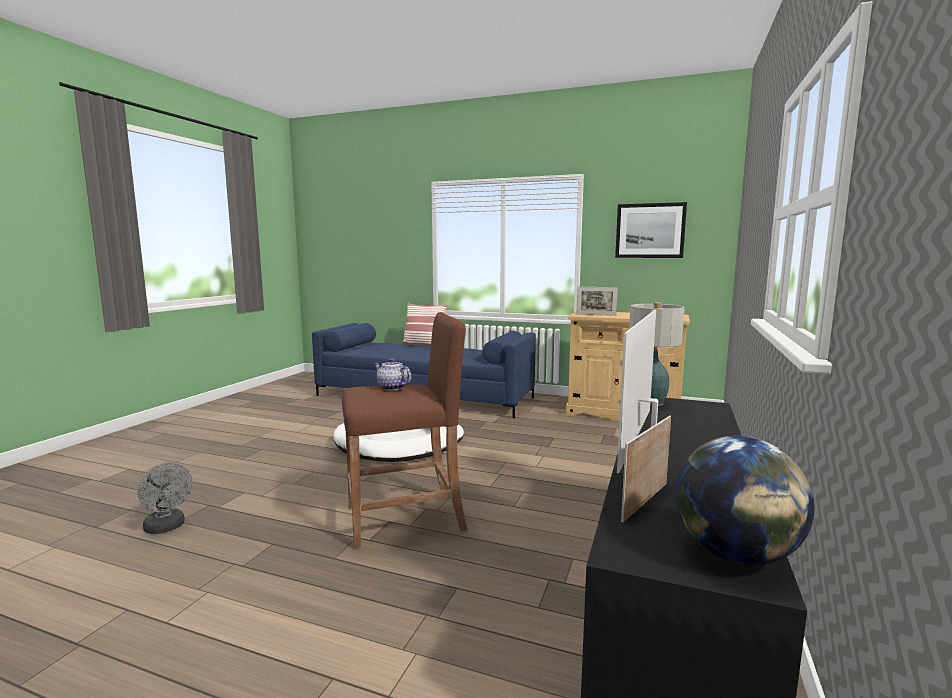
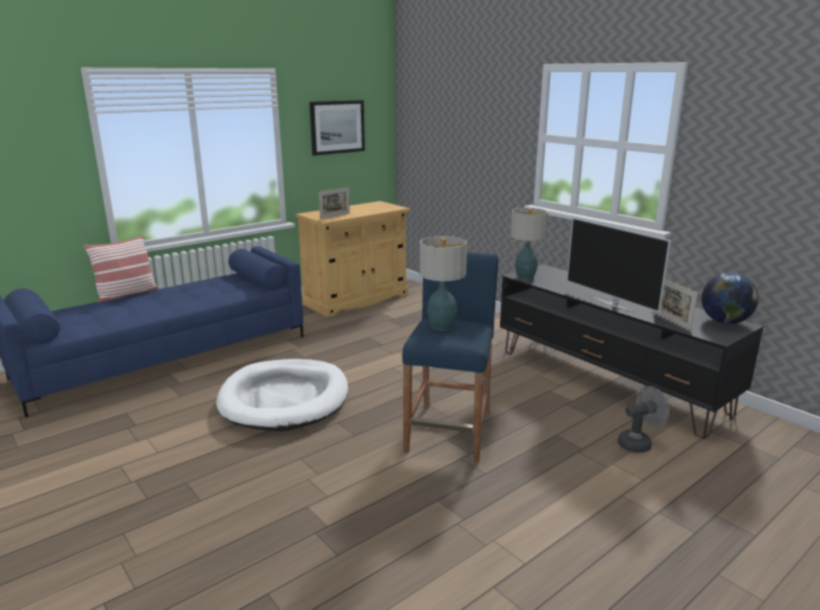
camera: 60 degrees left, 10 degrees up
grey fan [138,463,193,534] -> grey fan moved to [618,386,669,453]
brown stool [342,312,467,549] -> blue stool [402,252,498,463]
teapot [374,358,411,391] -> table lamp [419,236,467,331]

